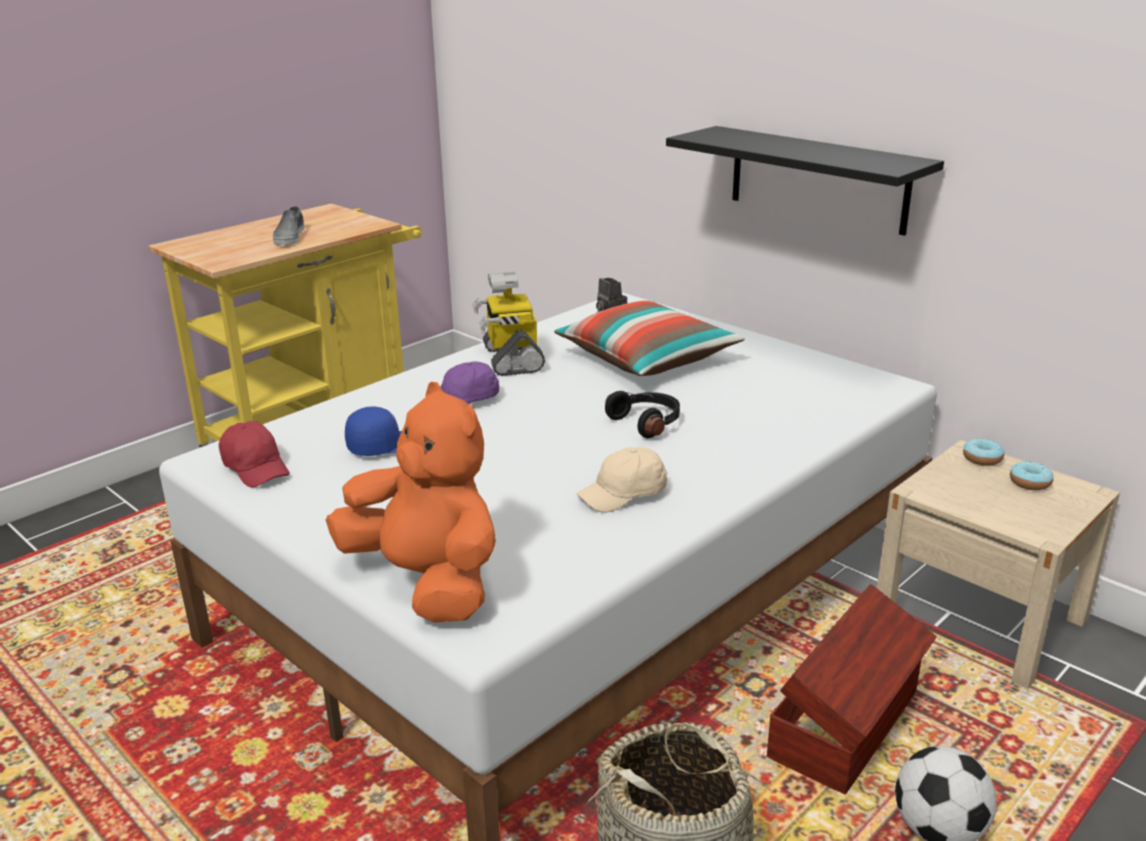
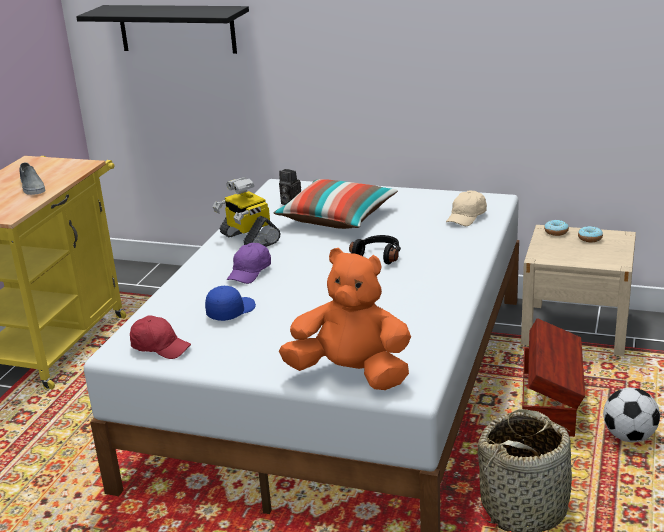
camera: 25 degrees left, 0 degrees up
beige cap [576,447,667,513] -> beige cap moved to [446,191,487,226]
black shelf [666,126,944,236] -> black shelf moved to [76,5,249,54]

